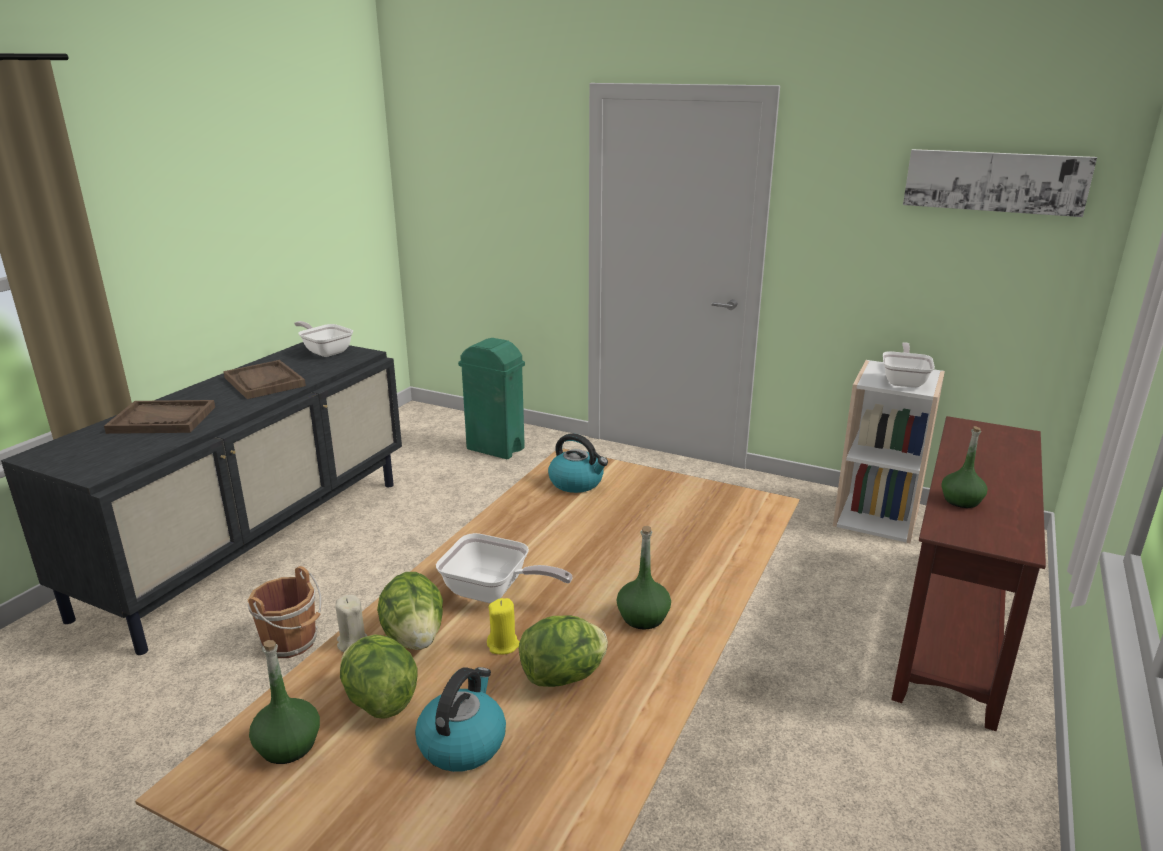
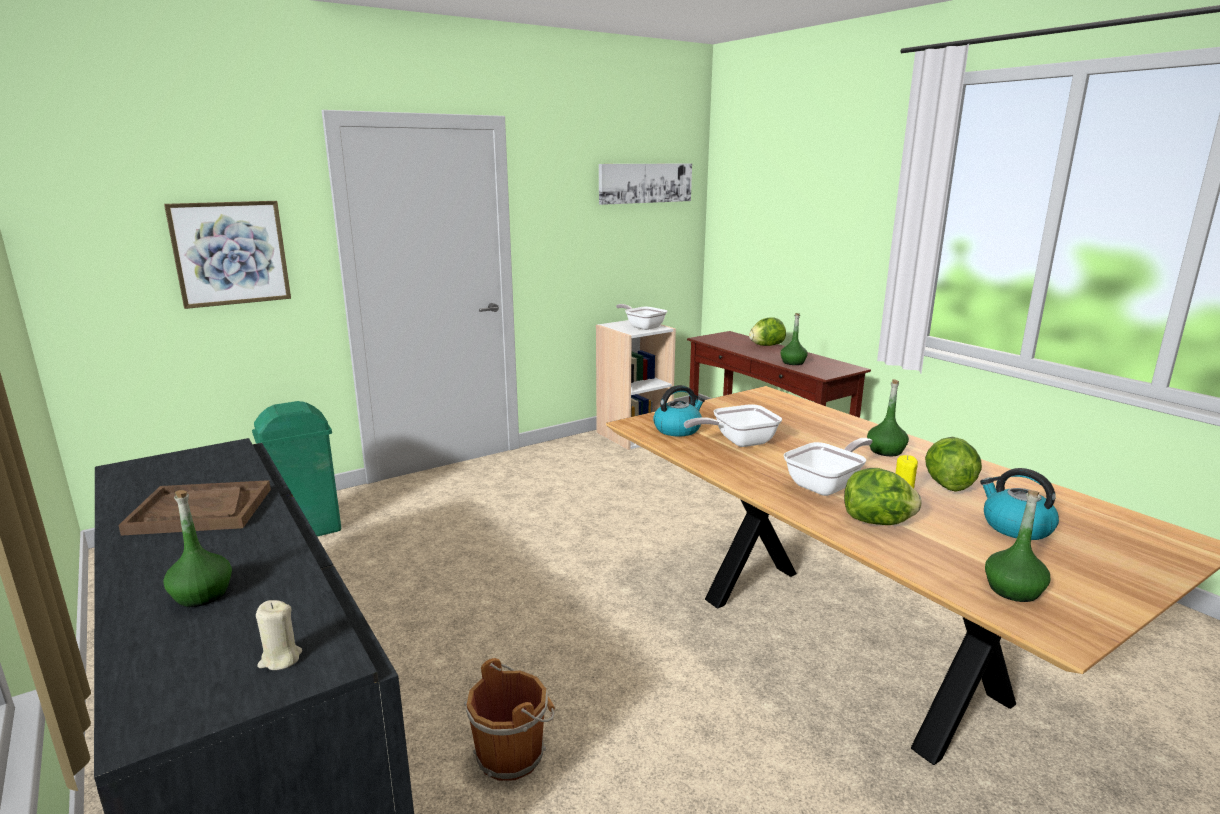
camera: 60 degrees left, 5 degrees down
brown tray [104,400,215,434] -> green bottle [163,490,232,607]
frying pan [294,321,353,357] -> frying pan moved to [684,404,782,447]
beige candle [335,595,367,652] -> beige candle moved to [256,600,302,670]
lettuce [340,635,417,719] -> lettuce moved to [749,317,786,346]
none -> picture [164,201,291,309]

